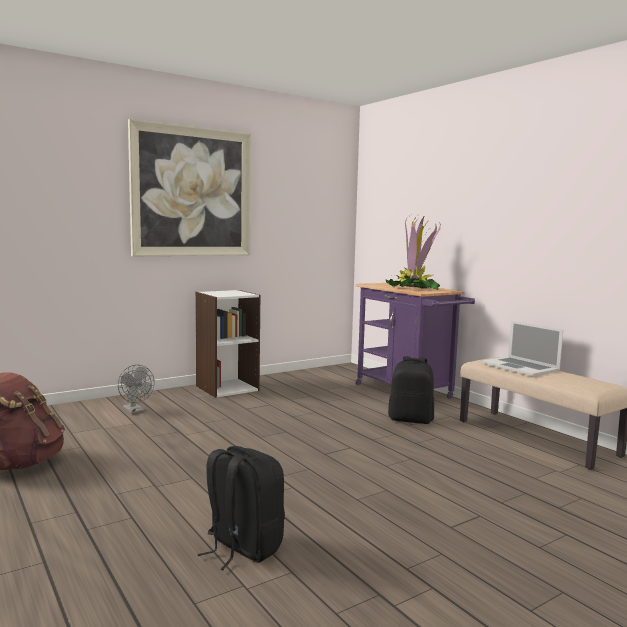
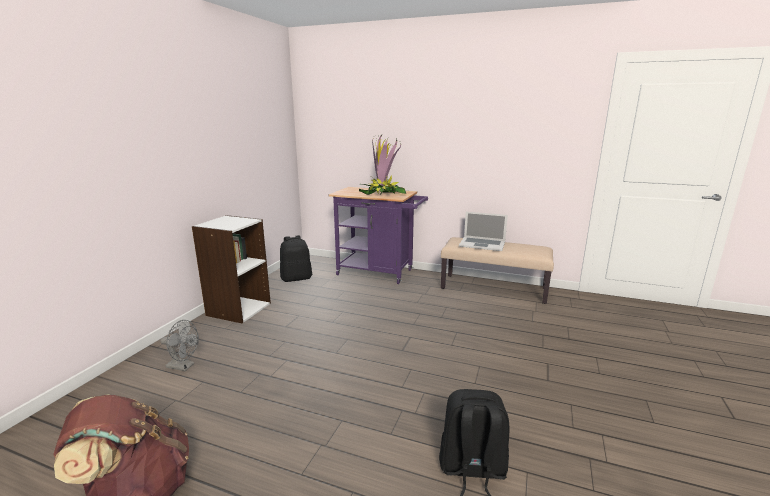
camera: 35 degrees left, 10 degrees up
picture [128,119,251,256] -> none
black backpack [388,356,434,424] -> black backpack moved to [280,235,312,282]

